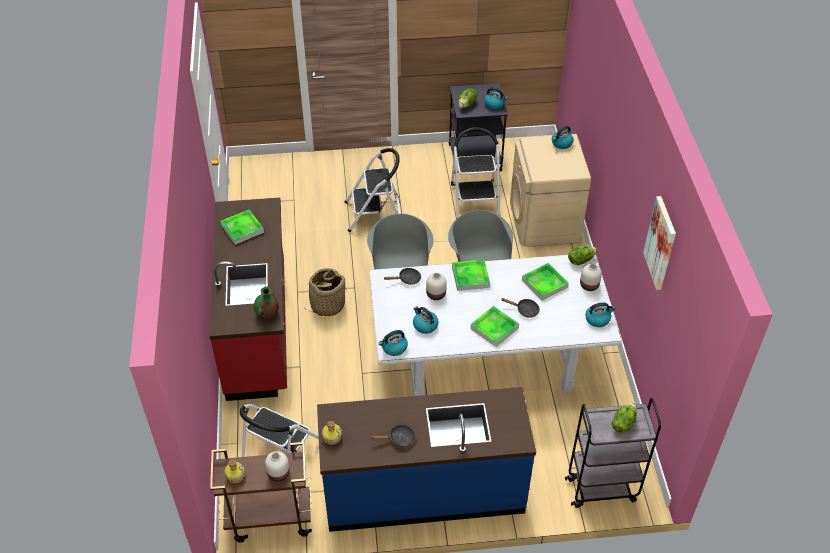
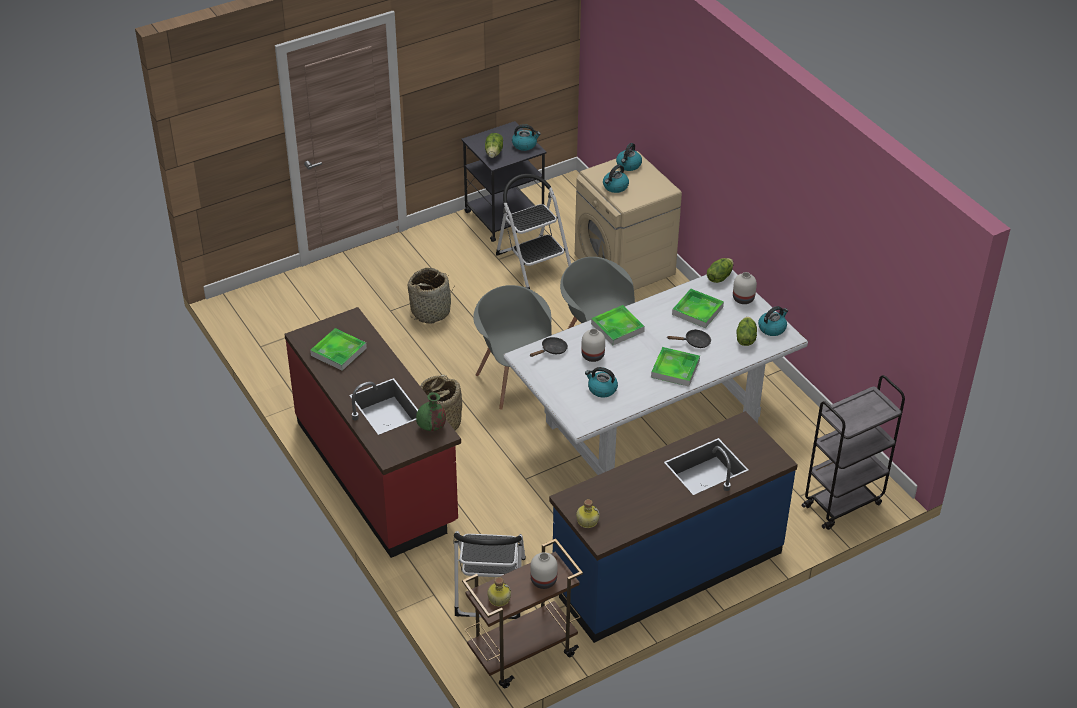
camera: 25 degrees left, 5 degrees down
step ladder [345,148,401,232] -> basket [407,268,453,324]
black frying pan [371,425,415,447] -> none
kettle [379,330,408,356] -> kettle moved to [603,165,629,193]
lettuce [612,403,637,433] -> lettuce moved to [736,317,757,346]
picture [643,196,676,290] -> none

